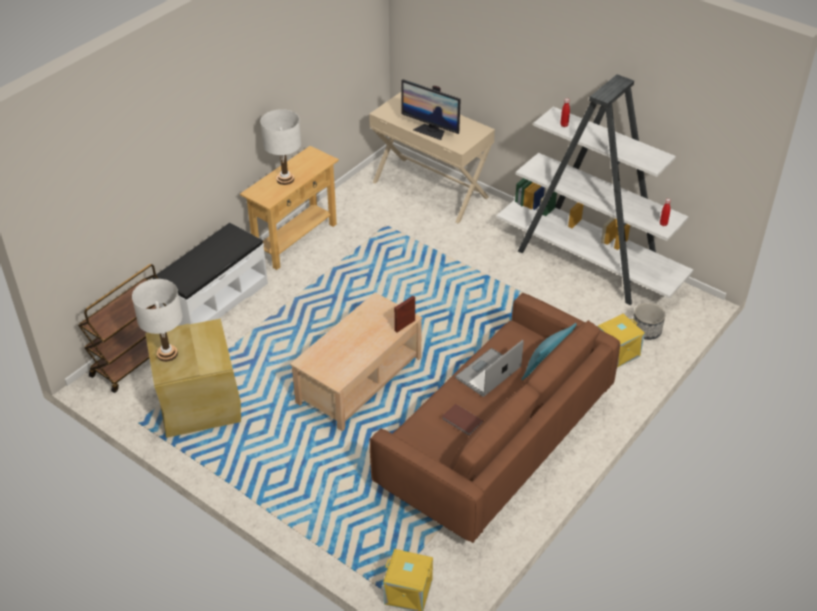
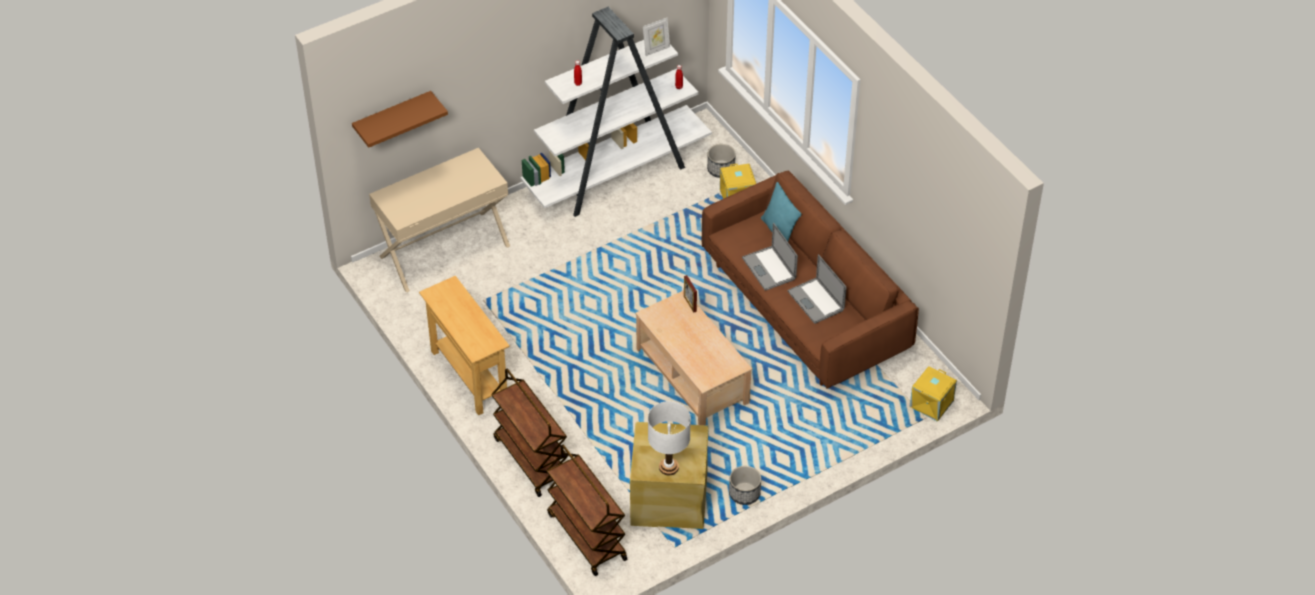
camera: 70 degrees left, 5 degrees up
white bench [153,223,268,326] -> brown cart [491,369,568,497]
white table lamp [260,109,301,185] -> none
monitor [401,80,461,140] -> none
brown book [442,404,483,436] -> laptop [787,254,847,324]
none -> brown shelf [352,91,448,148]
none -> picture frame [643,18,670,56]
none -> planter [729,466,761,505]

